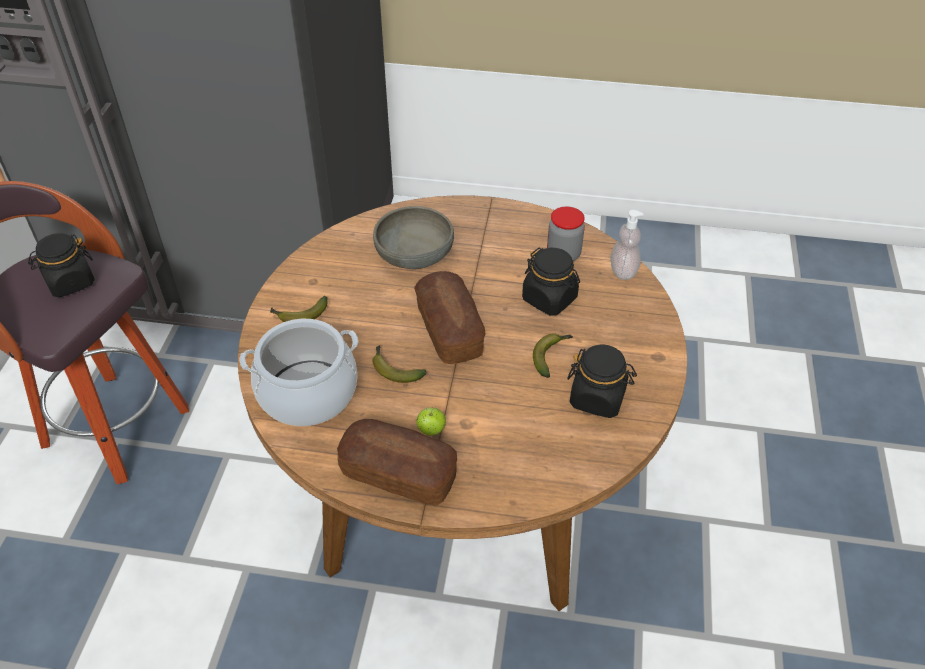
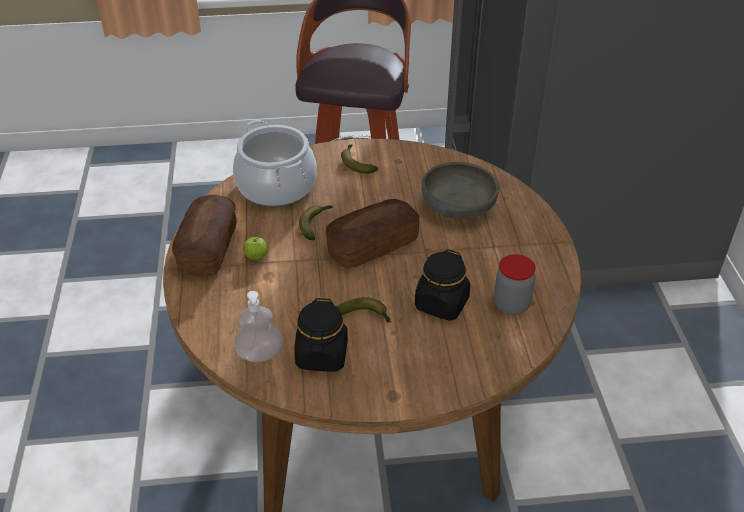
camera: 75 degrees right, 5 degrees down
black jar [28,233,95,297] -> none
soap dispenser [611,210,644,280] -> soap dispenser moved to [234,291,283,362]

